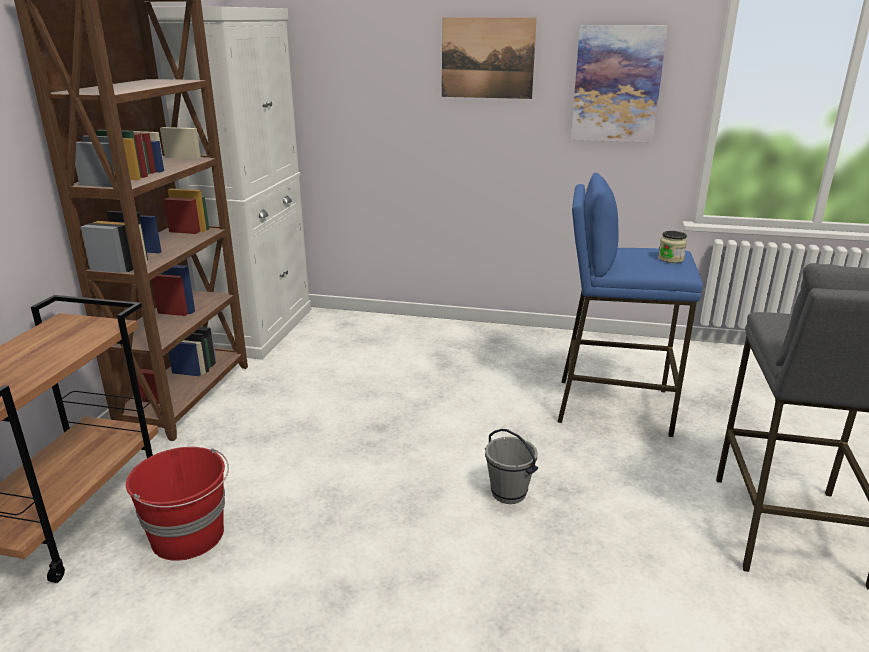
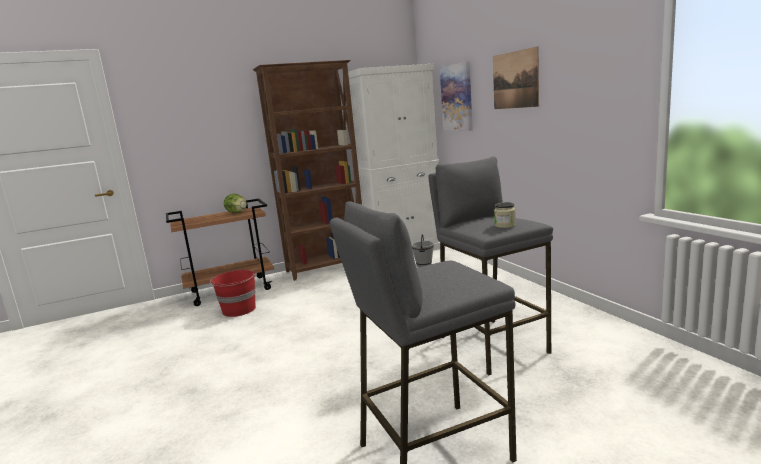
camera: 55 degrees right, 10 degrees down
grey bucket [485,429,538,504] -> grey bucket moved to [412,234,434,267]
blue stool [558,173,703,437] -> grey stool [428,156,553,375]
picture [571,25,668,143] -> picture moved to [440,61,473,131]
none -> lettuce [224,194,247,213]

